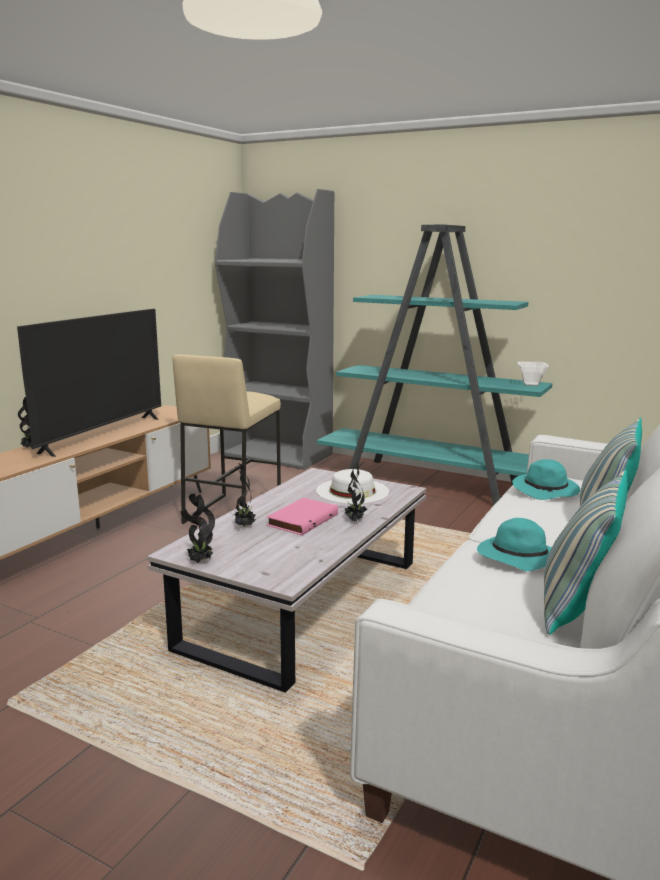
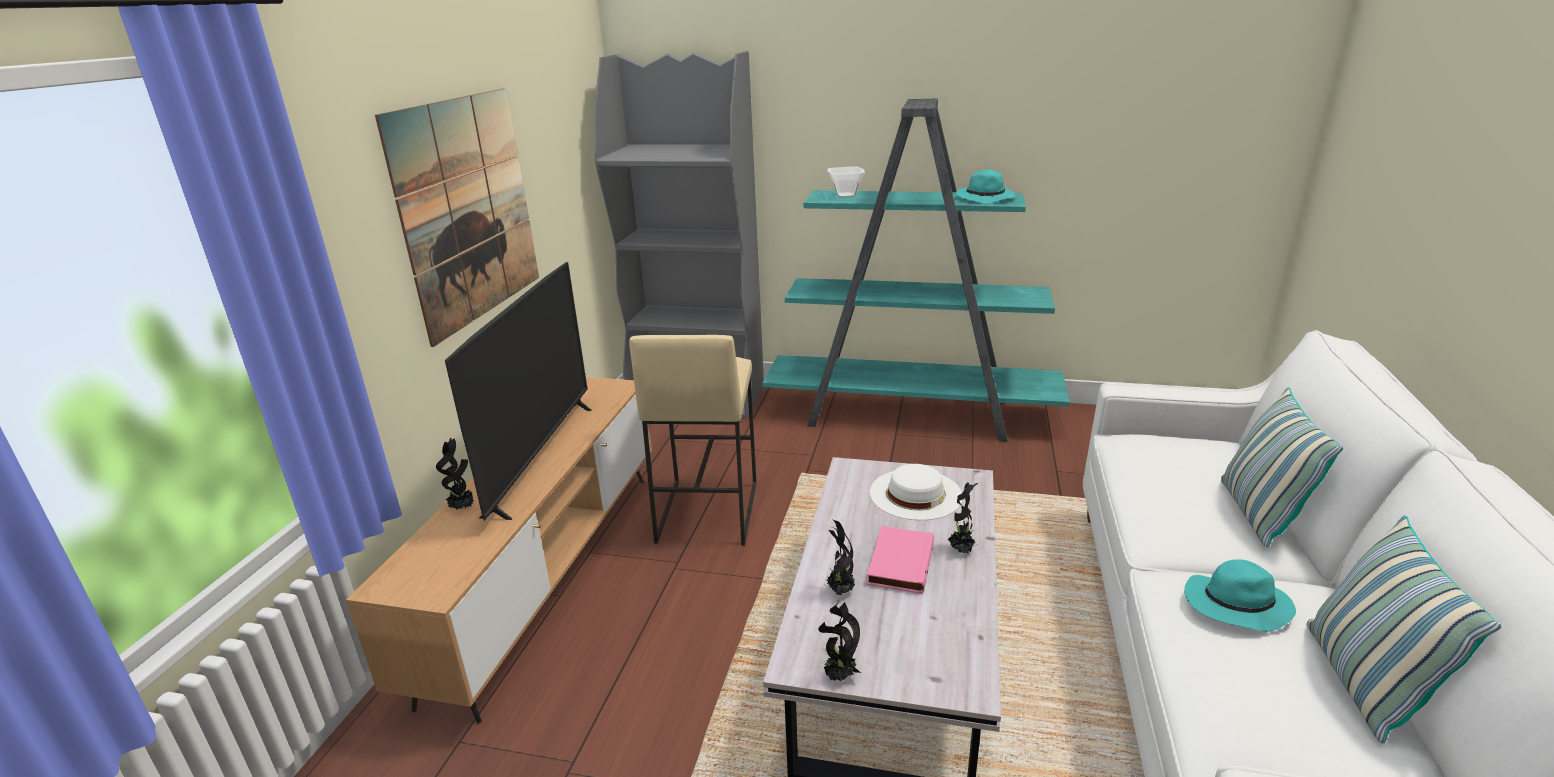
camera: 15 degrees left, 10 degrees up
turquoise hat [512,459,580,500] -> turquoise hat moved to [956,170,1015,204]
bowl [518,362,549,386] -> bowl moved to [827,166,865,198]
none -> picture [375,88,539,347]

